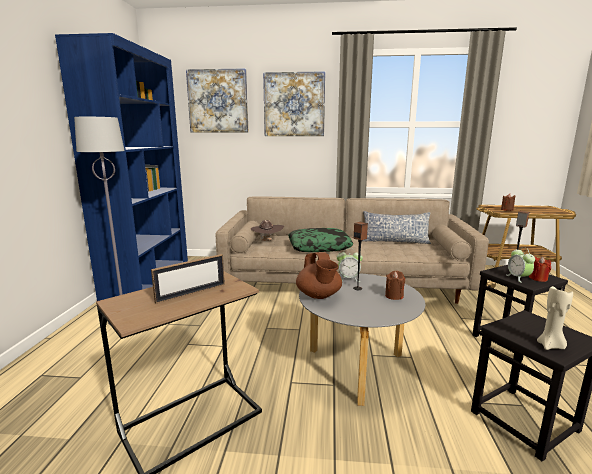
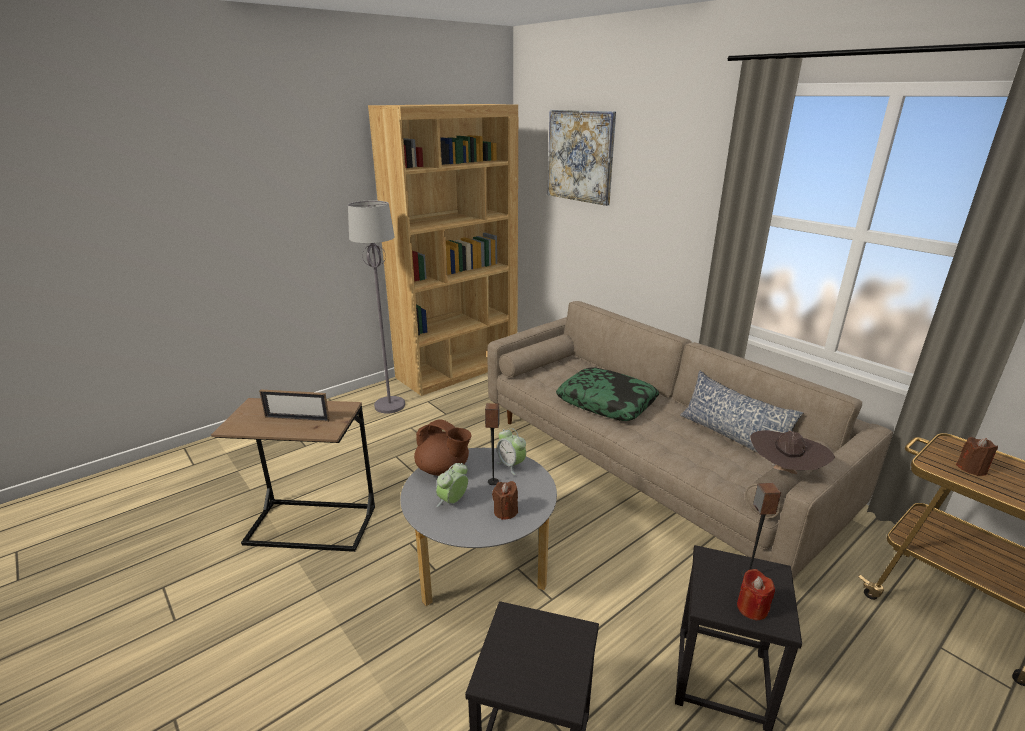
camera: 45 degrees right, 10 degrees up
blue bookcase [55,33,188,301] -> brown bookcase [368,104,518,396]
brown hat [251,220,284,241] -> brown hat moved to [750,430,835,474]
picture [263,71,325,136] -> none
brown teapot [296,252,342,299] -> brown teapot turned 90 degrees counterclockwise [414,419,472,476]
alarm clock [507,247,535,283] -> alarm clock moved to [436,463,468,507]
beige candle [537,286,573,350] -> none

